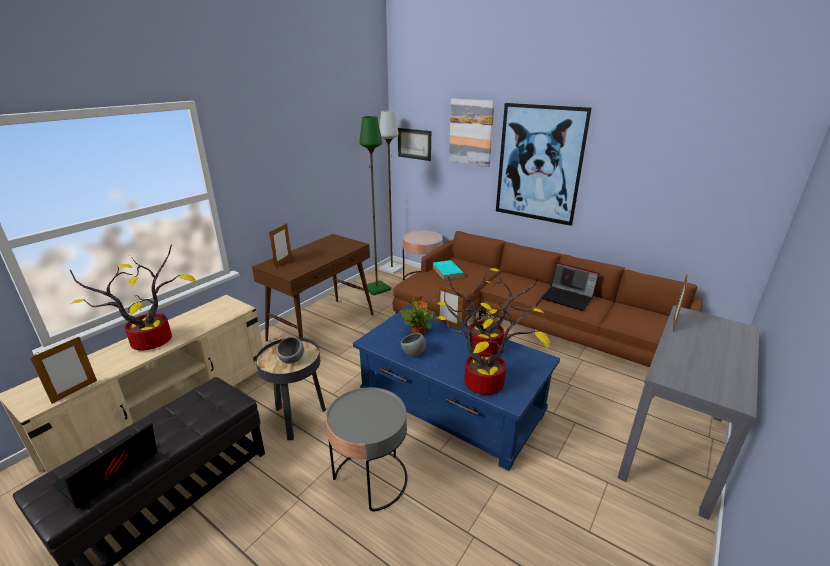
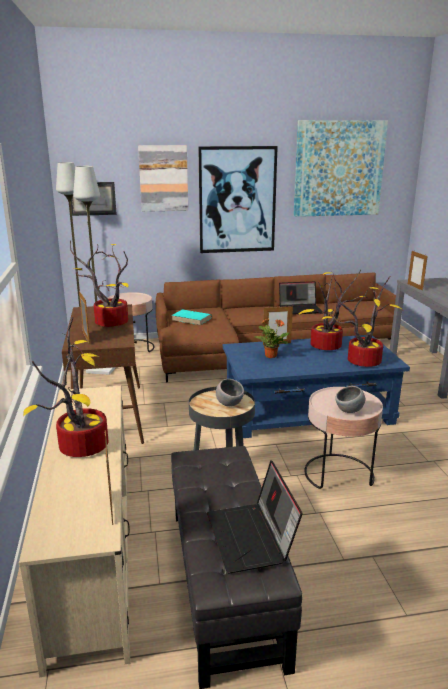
camera: 45 degrees left, 5 degrees down
grey side table [326,387,407,512] -> pink side table [304,387,383,489]
green floor lamp [359,116,391,296] -> grey floor lamp [73,166,116,375]
grey bowl [401,333,426,356] -> grey bowl moved to [335,386,365,413]
none -> potted plant [70,240,129,327]
none -> picture [293,120,388,217]

